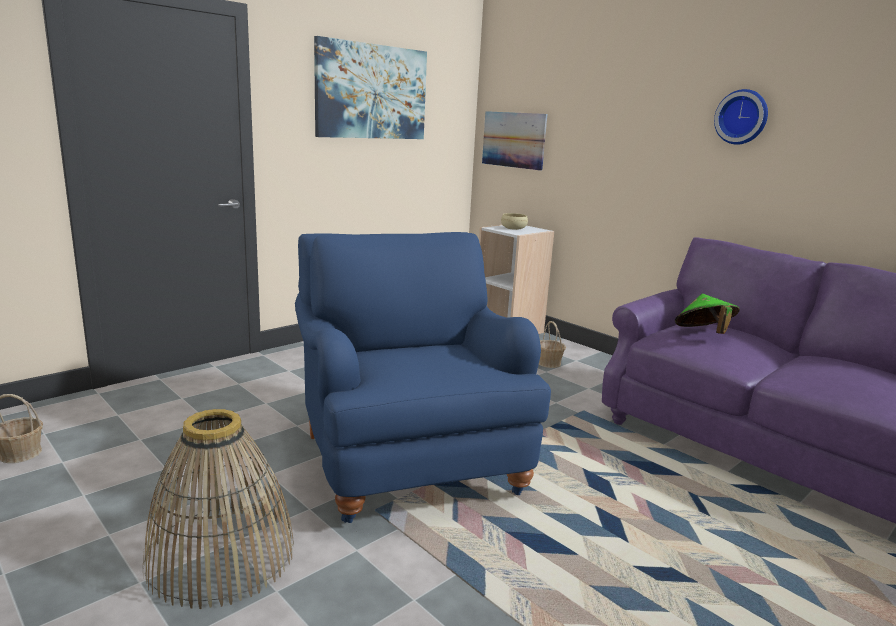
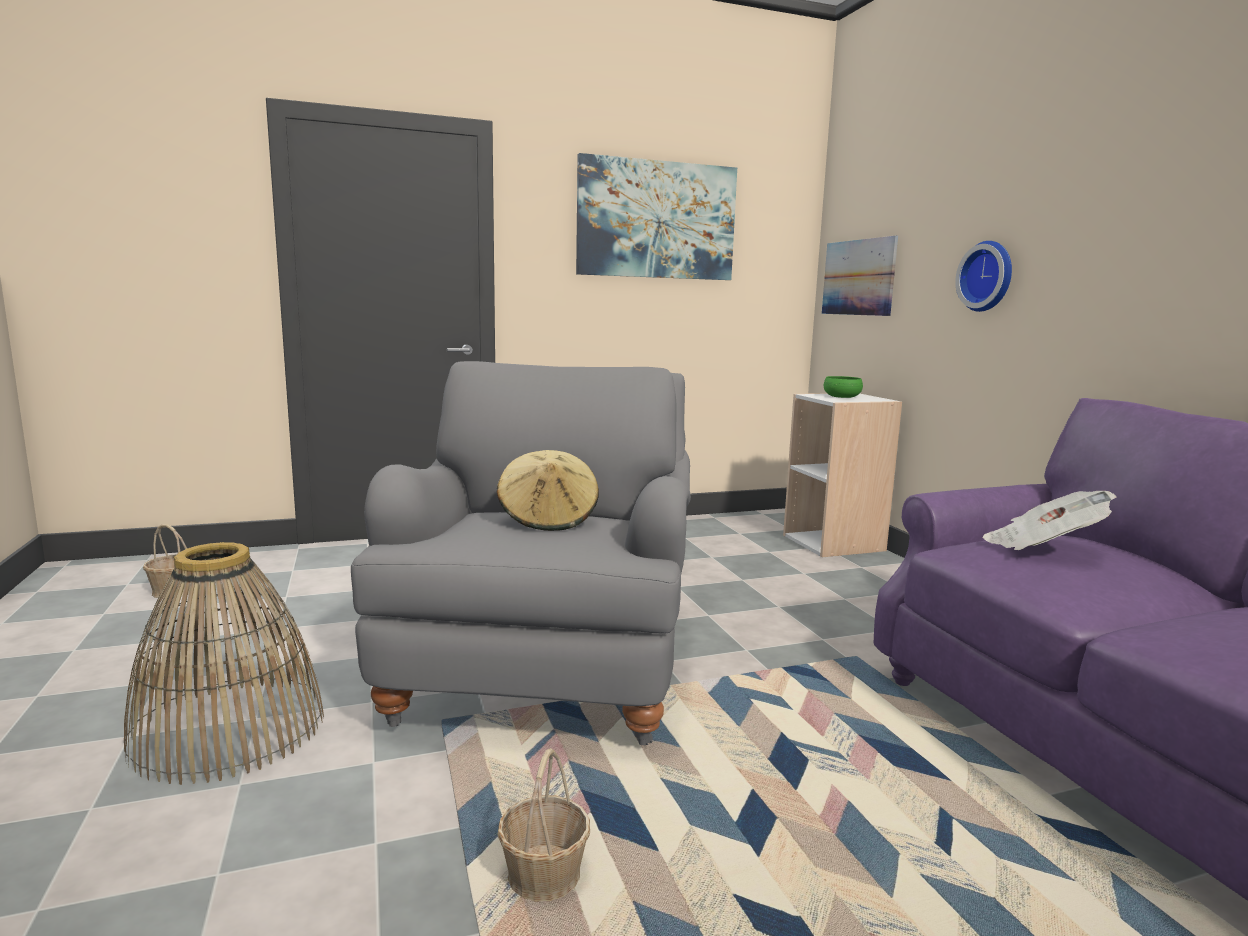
camera: 25 degrees right, 5 degrees down
blue armchair [295,232,551,523] -> grey armchair [351,361,691,745]
beige bowl [501,213,528,230] -> green bowl [824,376,863,398]
basket [539,321,566,368] -> basket moved to [497,748,590,902]
green hat [675,294,740,334] -> newspaper [983,491,1117,550]
wall clock [714,89,768,145] -> wall clock moved to [955,241,1012,312]
none -> beige hat [496,450,599,531]

